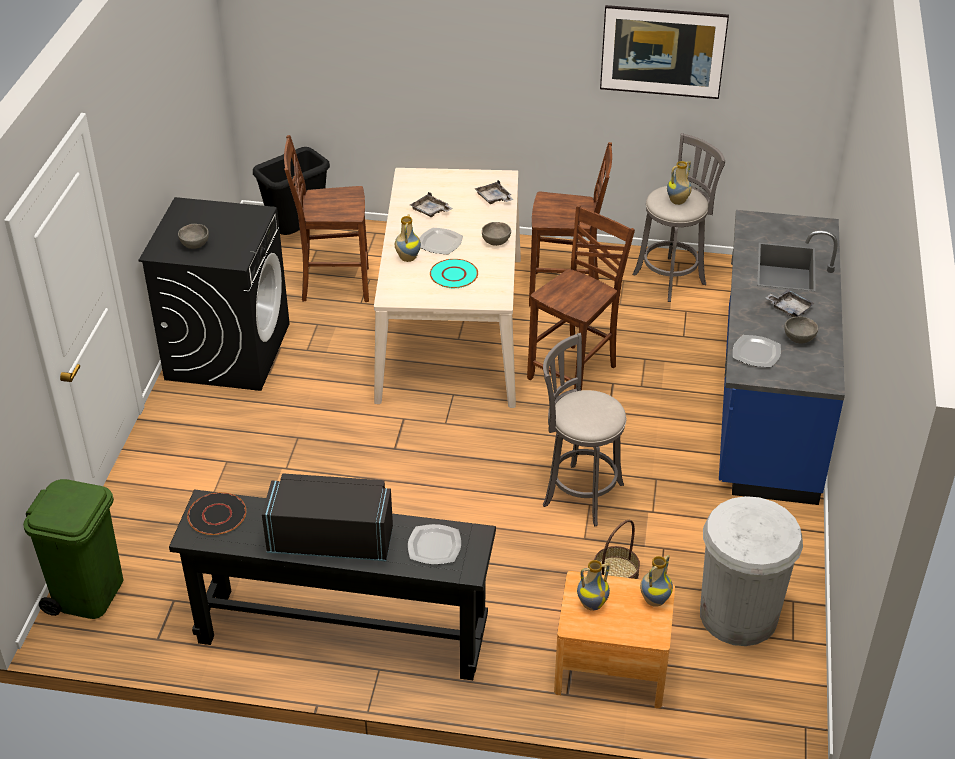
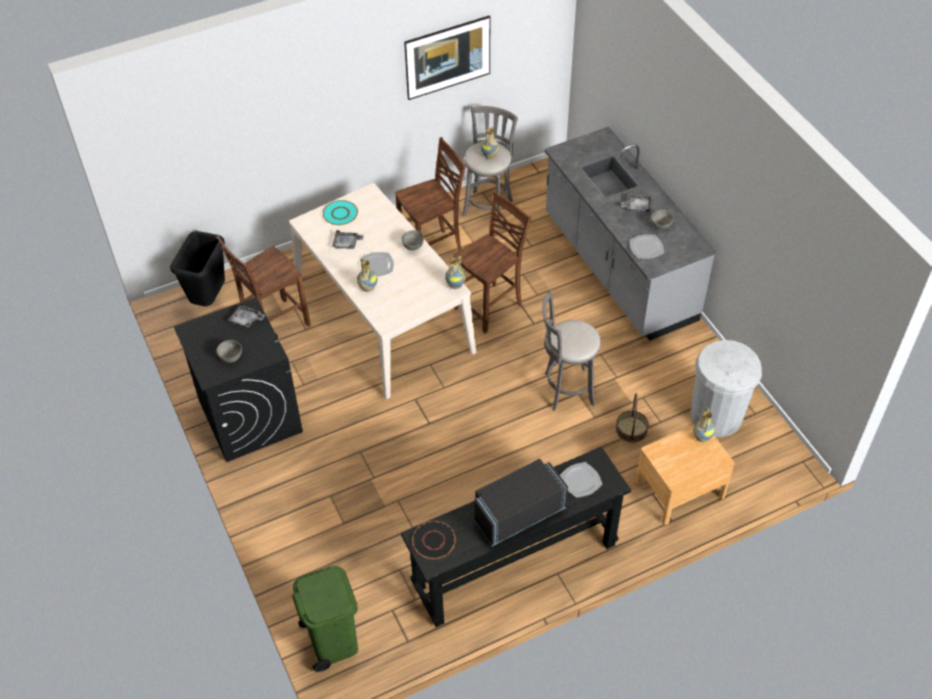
camera: 35 degrees left, 10 degrees up
turquoise plate [430,259,478,288] -> turquoise plate moved to [323,200,358,225]
grey tray [475,180,513,204] -> grey tray moved to [228,303,265,328]
brown chair [527,205,635,391] -> brown chair turned 45 degrees clockwise [453,191,531,334]
vase [577,560,610,611] -> vase moved to [445,256,466,289]
blue counter [719,210,845,505] -> grey counter [545,127,716,341]

